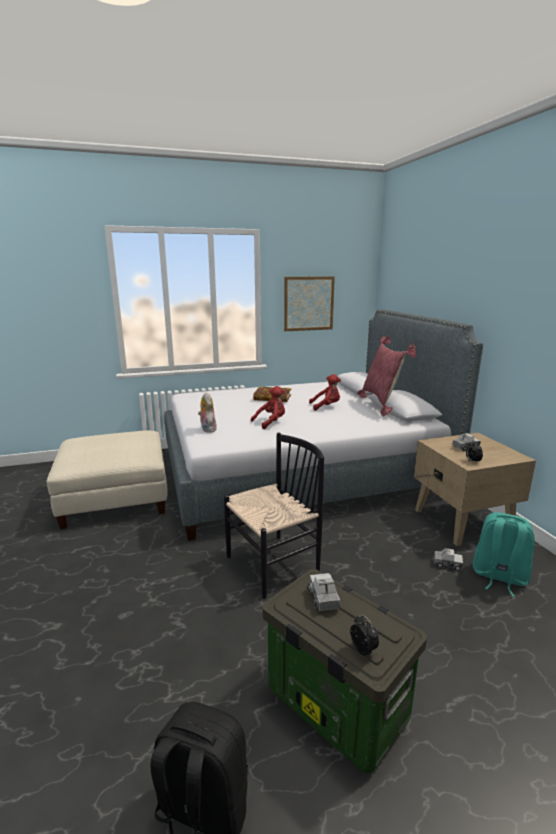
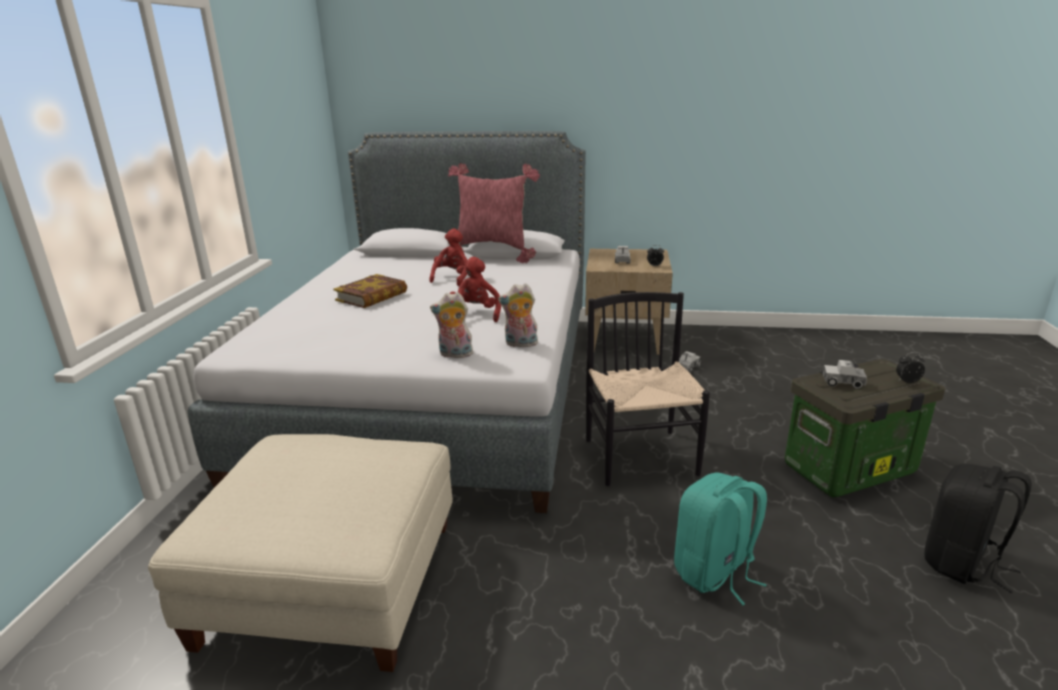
camera: 65 degrees left, 5 degrees up
picture [284,275,335,331] -> none
turquoise backpack [473,512,535,597] -> turquoise backpack moved to [674,472,767,605]
none -> plush toy [498,283,539,347]

